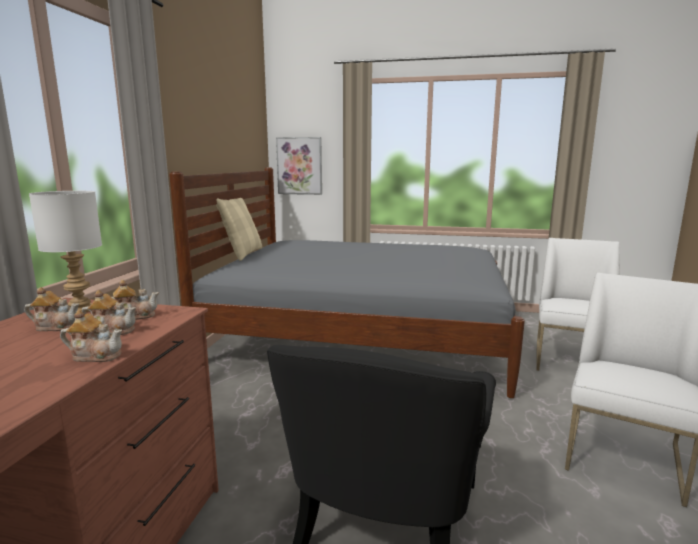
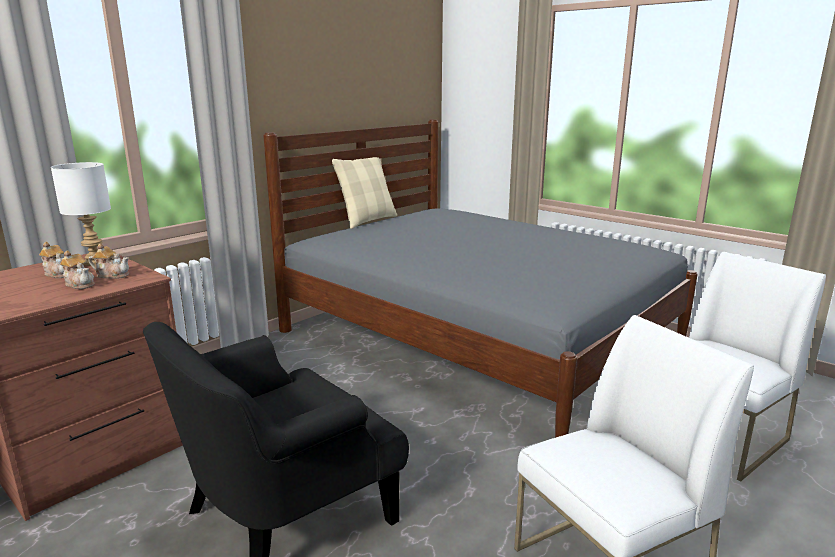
camera: 30 degrees right, 5 degrees up
teapot [60,310,122,362] -> none
picture [276,137,322,195] -> none

